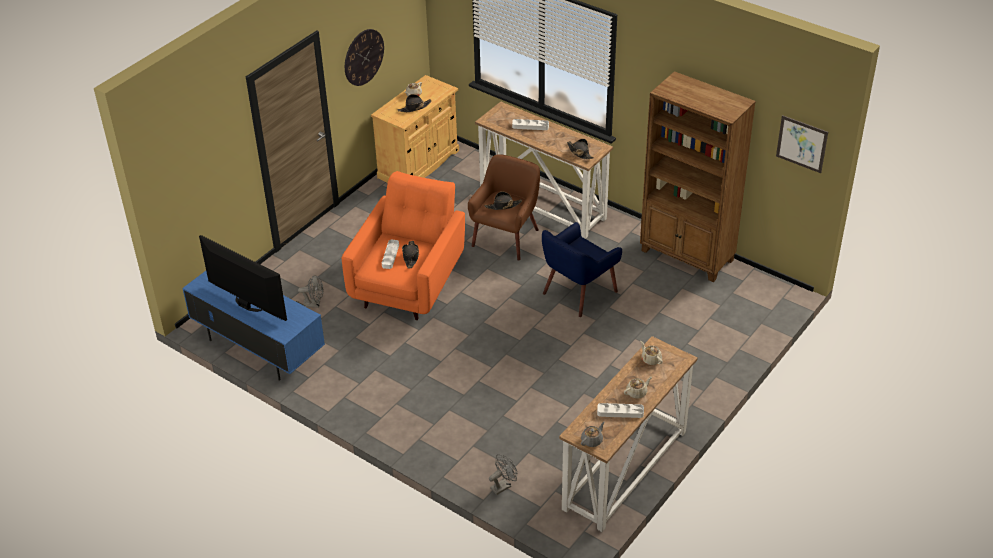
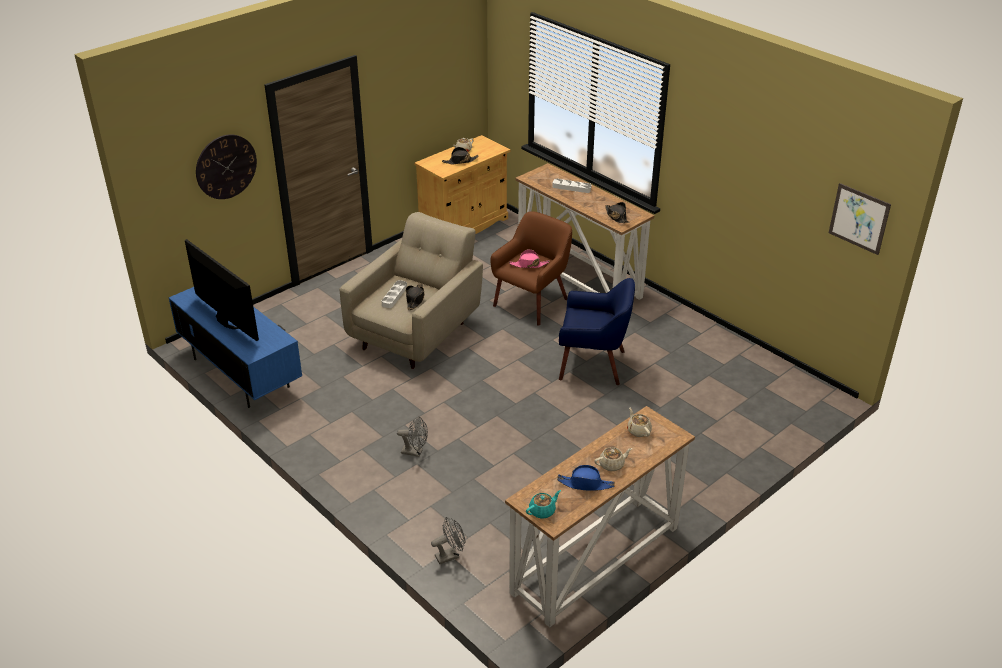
camera: 10 degrees right, 5 degrees down
grey fan [298,275,323,308] -> grey fan moved to [397,416,428,457]
orange armchair [341,171,465,320] -> beige armchair [339,212,483,369]
wall clock [345,29,384,86] -> wall clock moved to [196,134,257,199]
black hat [485,191,522,210] -> pink hat [509,249,550,268]
blue armchair [542,222,622,317] -> blue armchair turned 135 degrees counterclockwise [559,278,635,385]
grey teapot [581,422,605,447] -> turquoise teapot [526,490,561,518]
white tray [597,403,644,418] -> blue hat [557,465,615,491]
brown bookcase [640,71,756,282] -> none

